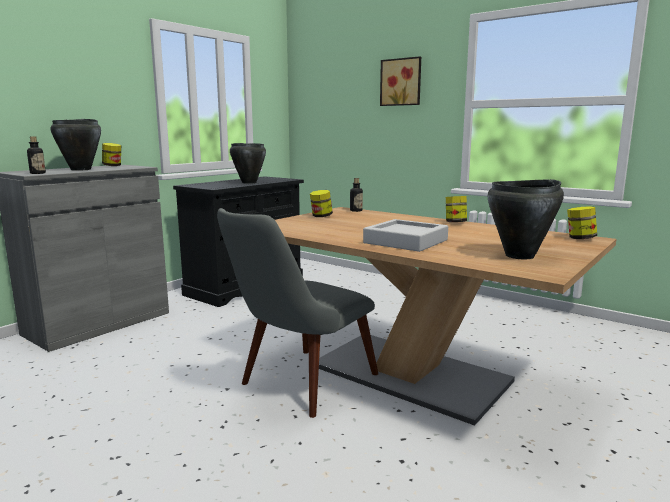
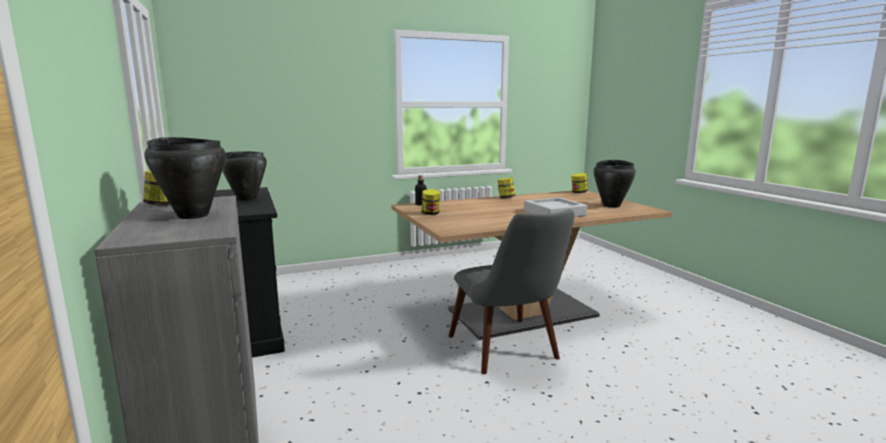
camera: 60 degrees left, 0 degrees up
bottle [27,136,46,174] -> none
picture [380,56,421,106] -> none

